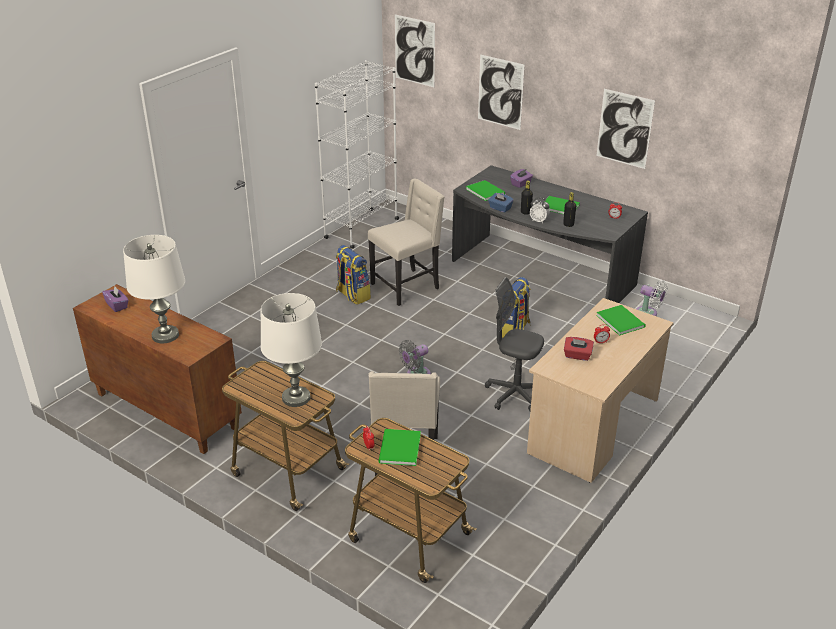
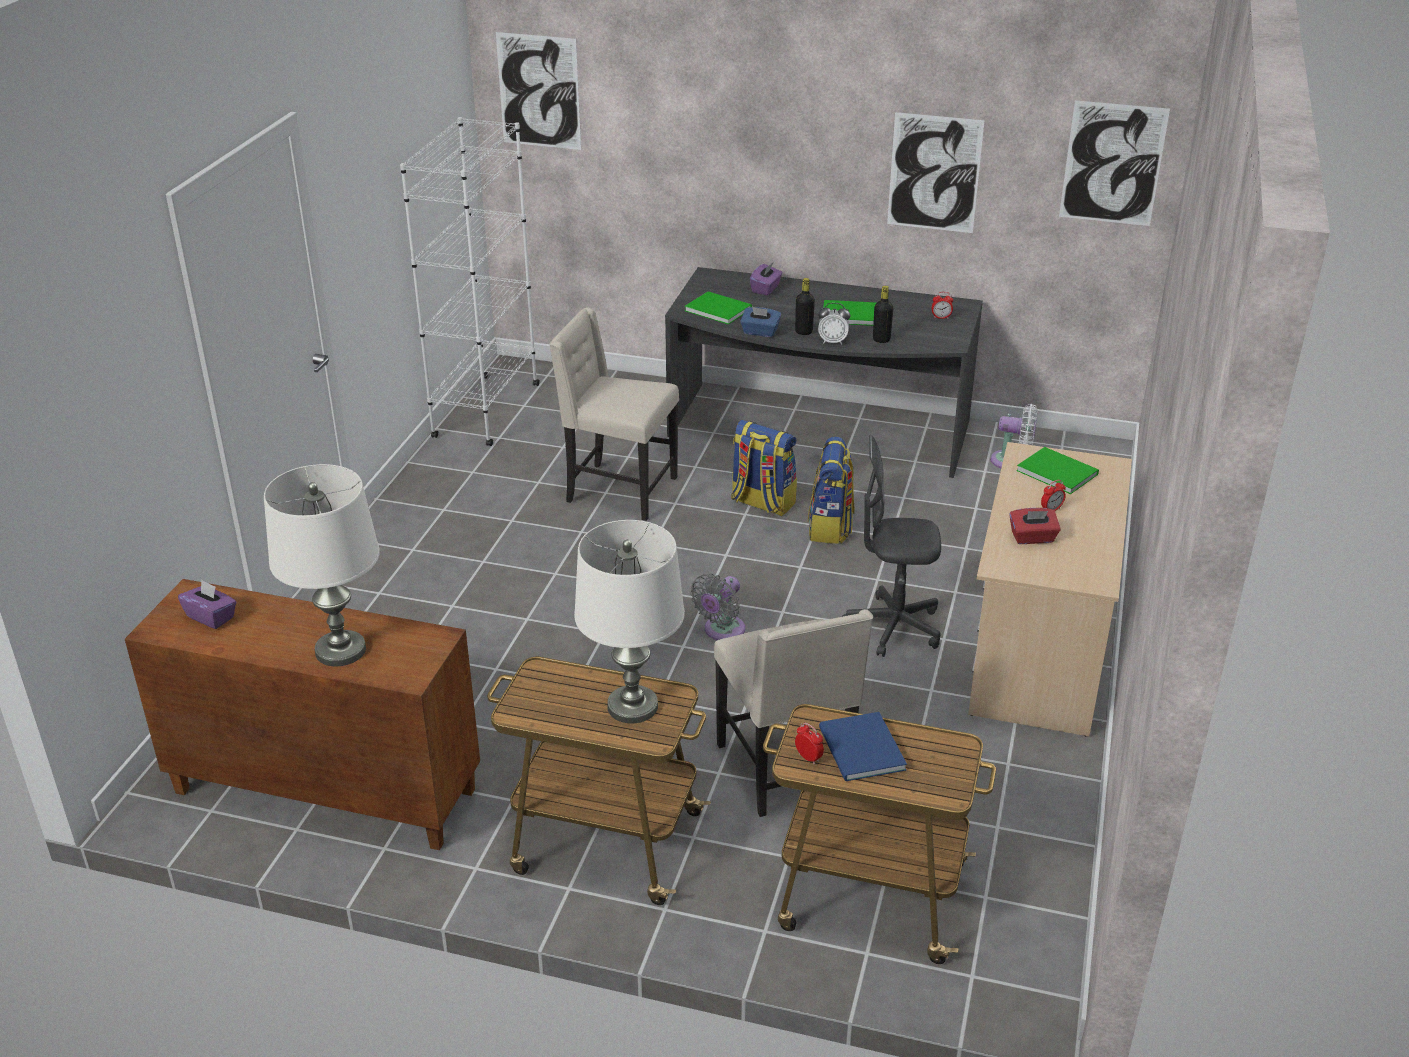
camera: 20 degrees left, 0 degrees up
backpack [336,245,371,305] -> backpack moved to [731,420,797,516]
beige chair [368,178,445,306] -> beige chair turned 105 degrees counterclockwise [549,307,679,521]
green book [379,429,421,466] -> blue book [819,712,907,781]
picture [478,54,525,130] -> picture moved to [1059,100,1170,226]

